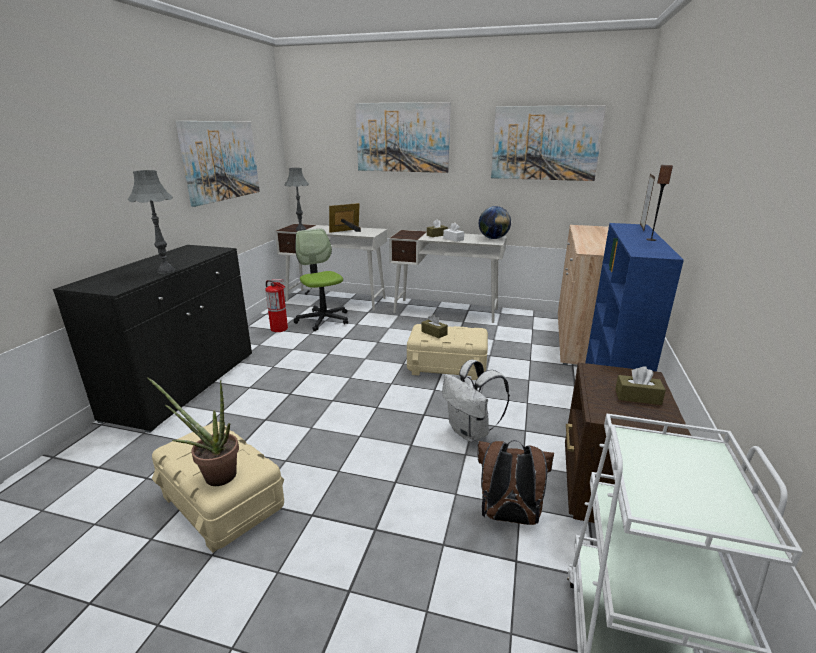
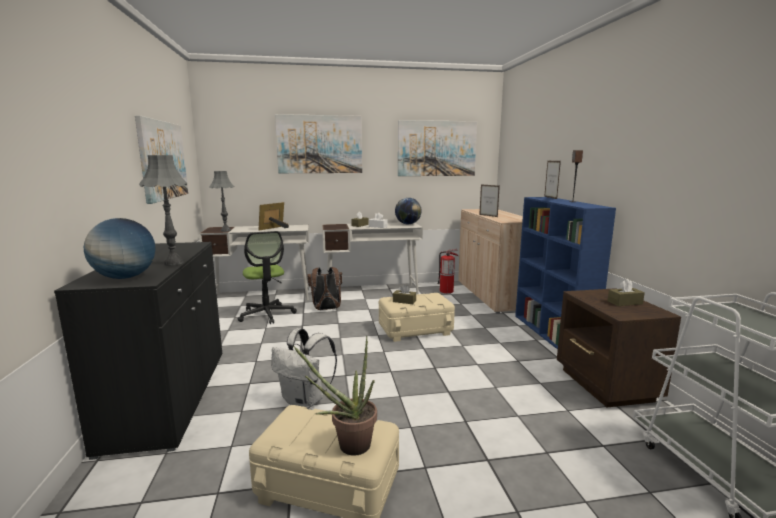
camera: 25 degrees left, 10 degrees down
fire extinguisher [265,279,288,332] -> fire extinguisher moved to [437,249,458,293]
office chair [294,228,348,331] -> office chair turned 150 degrees counterclockwise [238,231,297,324]
white backpack [442,359,510,442] -> white backpack moved to [271,328,337,409]
brown backpack [478,440,554,525] -> brown backpack moved to [307,267,342,310]
none -> globe [84,218,155,279]
none -> picture frame [479,185,500,217]

